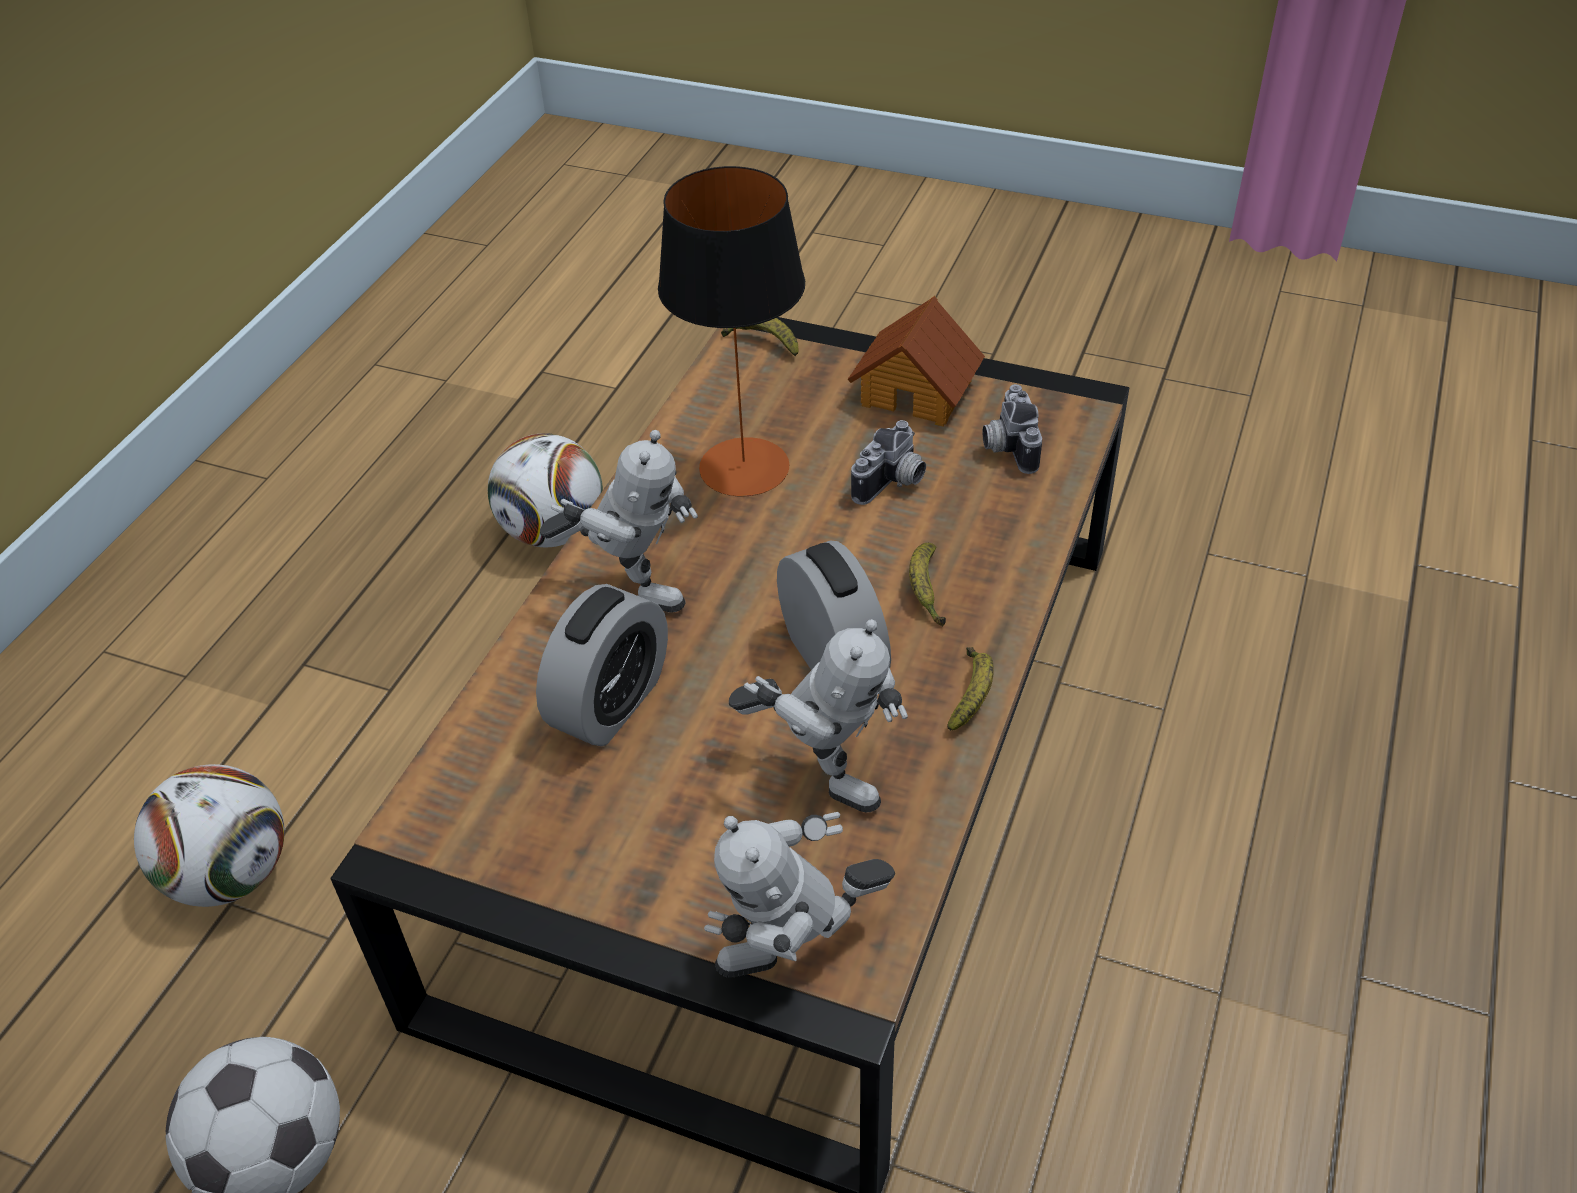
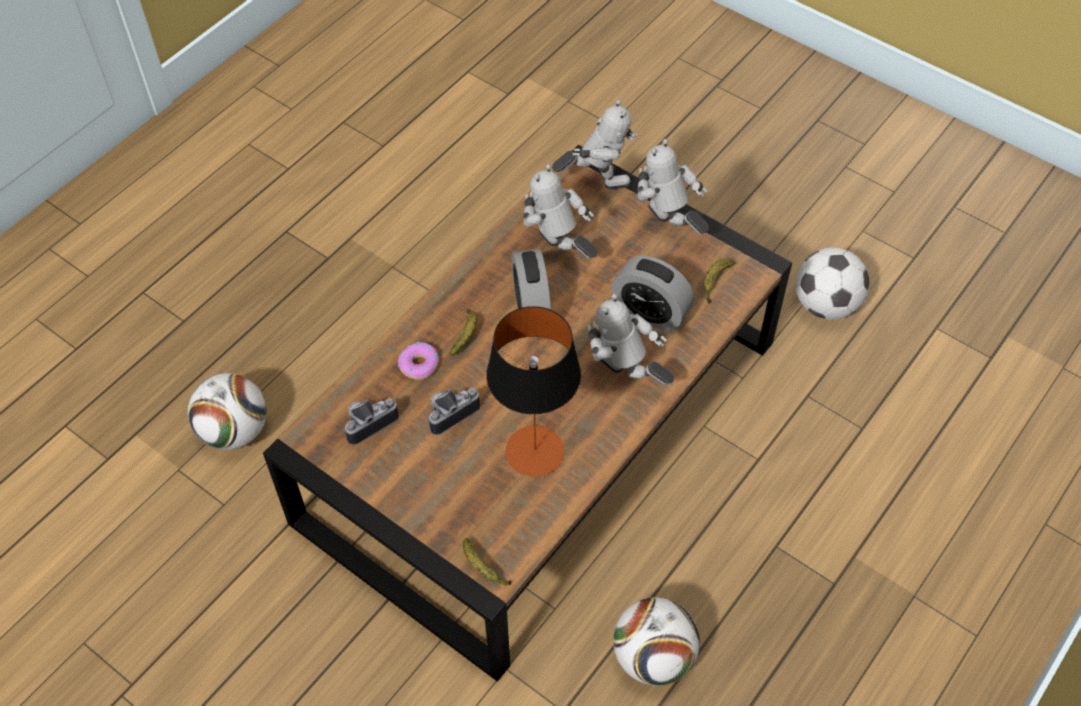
camera: 165 degrees left, 10 degrees up
football [134,764,285,907] -> football moved to [188,373,267,450]
alarm clock [536,584,668,746] -> alarm clock turned 105 degrees counterclockwise [611,256,694,332]
toy house [847,296,985,427] -> none
banana [947,647,994,731] -> banana moved to [704,259,736,304]
camera [982,384,1042,474] -> camera turned 135 degrees counterclockwise [343,398,399,445]
none -> donut [398,342,439,380]
none -> toy robot [637,139,709,234]

